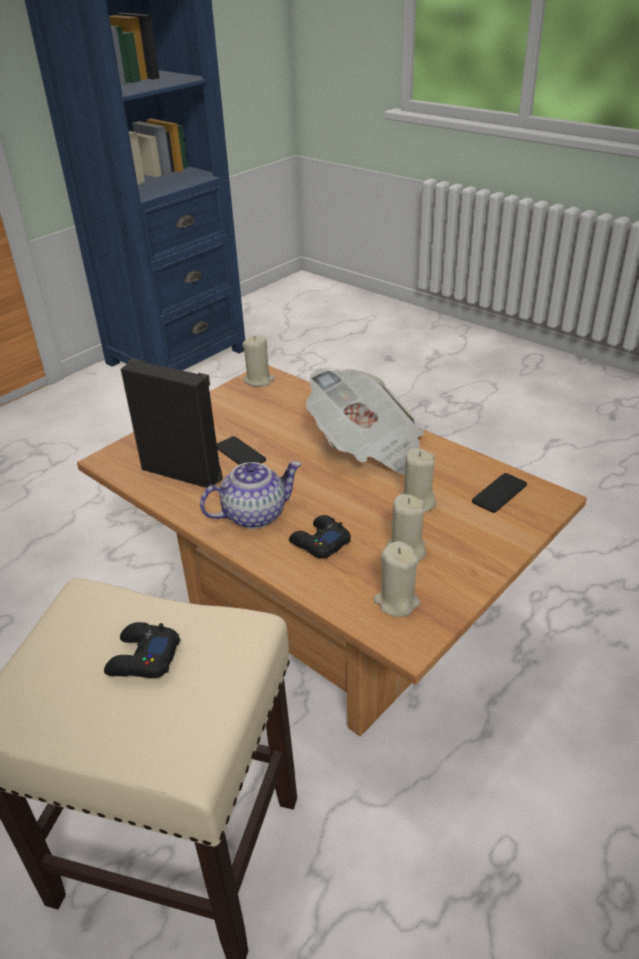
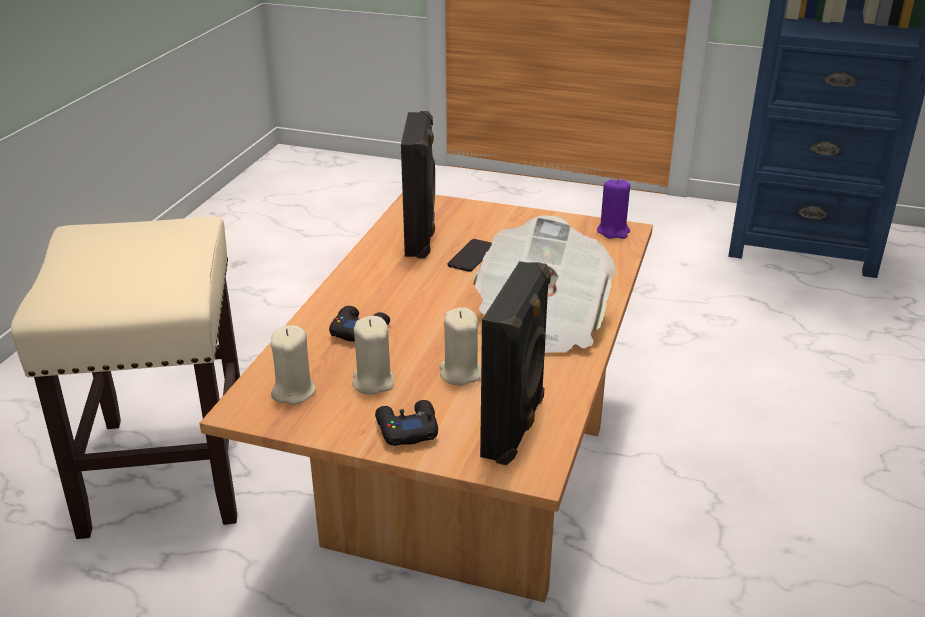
camera: 65 degrees right, 5 degrees down
black game controller [104,622,180,678] -> black game controller moved to [375,400,438,446]
teapot [200,461,302,529] -> none
beige candle [242,336,275,386] -> purple candle [597,178,630,239]
phone [472,473,527,513] -> black speaker [480,261,551,465]

